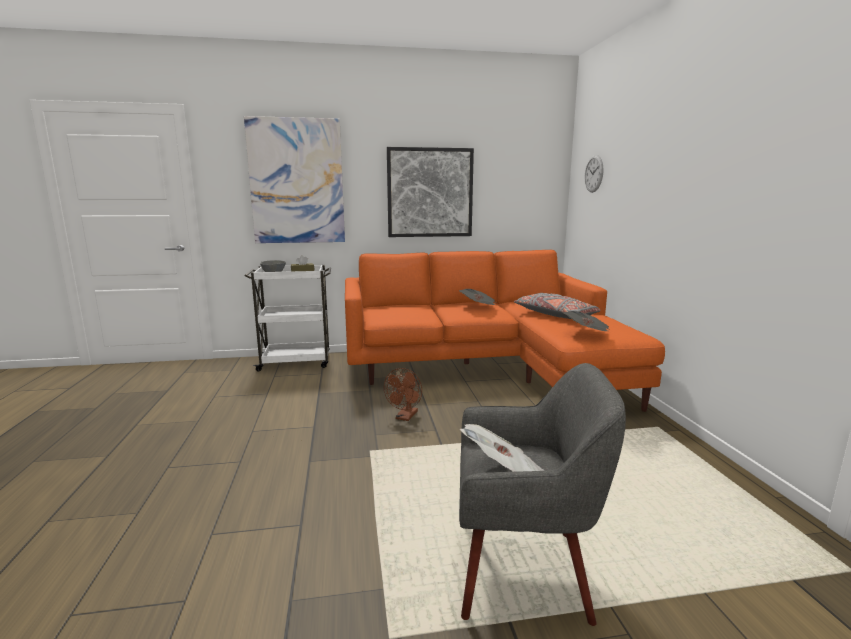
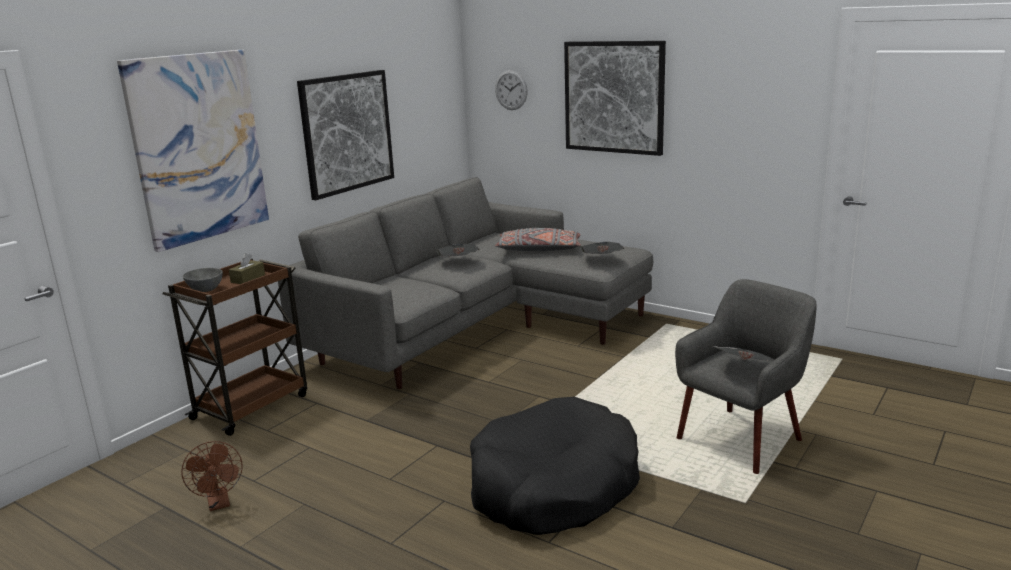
camera: 45 degrees left, 5 degrees up
white cart [245,265,331,371] -> brown cart [163,259,307,436]
orange sofa [345,250,665,412] -> grey sofa [278,177,653,389]
brown fan [384,368,422,421] -> brown fan moved to [181,441,243,511]
none -> black dog bed [470,397,640,535]
none -> picture [564,41,666,156]

